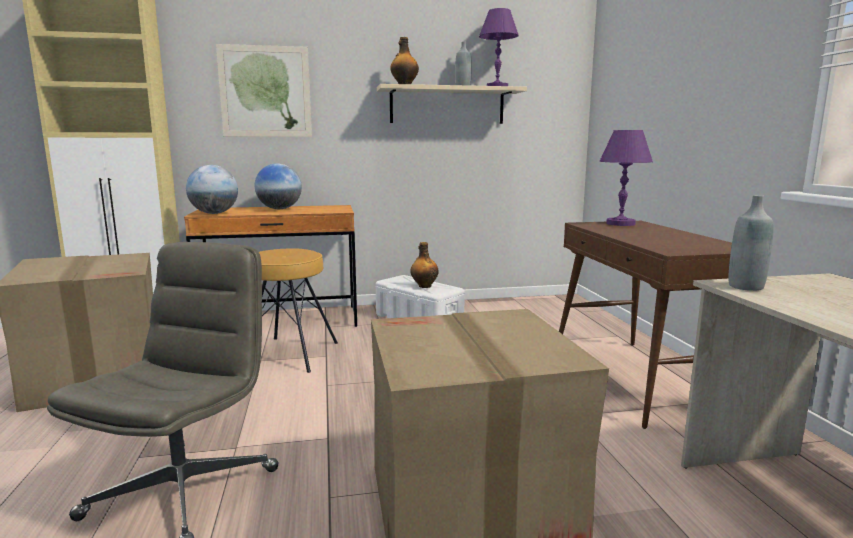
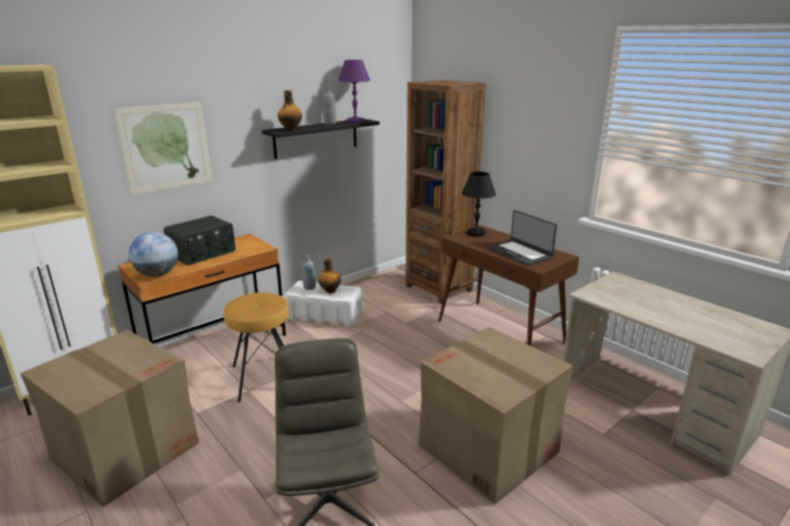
camera: 30 degrees left, 10 degrees up
globe [255,163,302,209] -> radio [164,216,236,265]
beige shelf [377,84,527,124] -> black shelf [262,119,380,159]
purple table lamp [600,130,653,226] -> black table lamp [462,172,496,237]
grey bottle [728,195,774,291] -> grey bottle moved to [302,255,316,290]
none -> brown bookcase [406,80,486,304]
none -> laptop [488,210,557,266]

